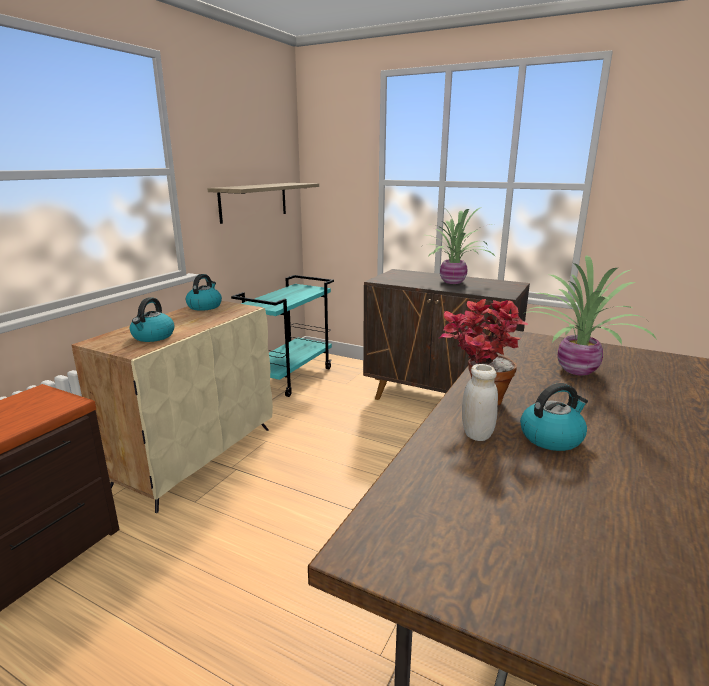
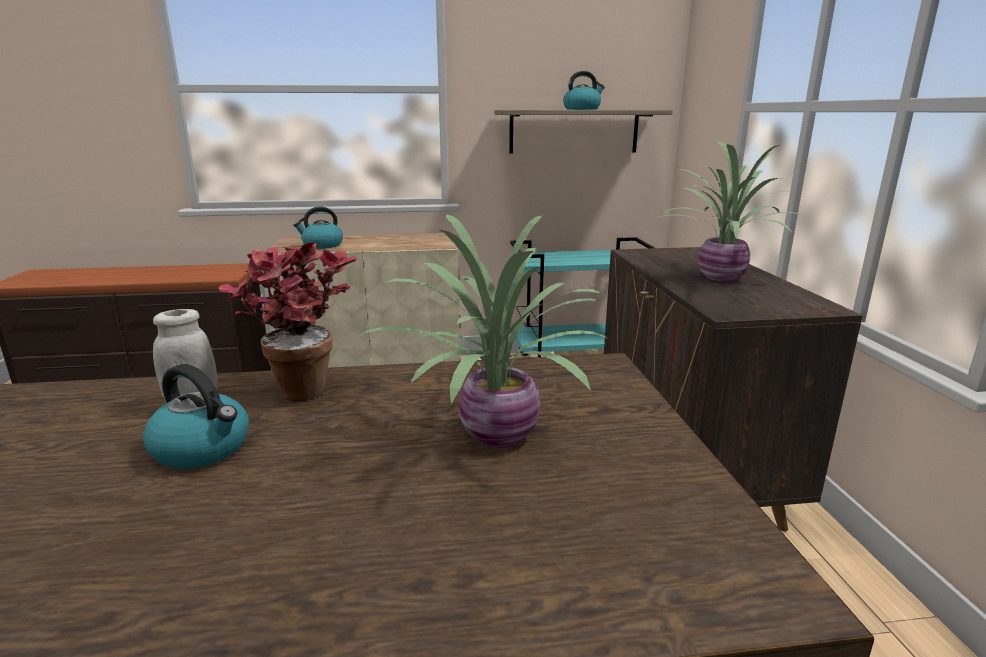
camera: 55 degrees right, 0 degrees up
kettle [186,274,222,311] -> kettle moved to [563,71,605,110]

